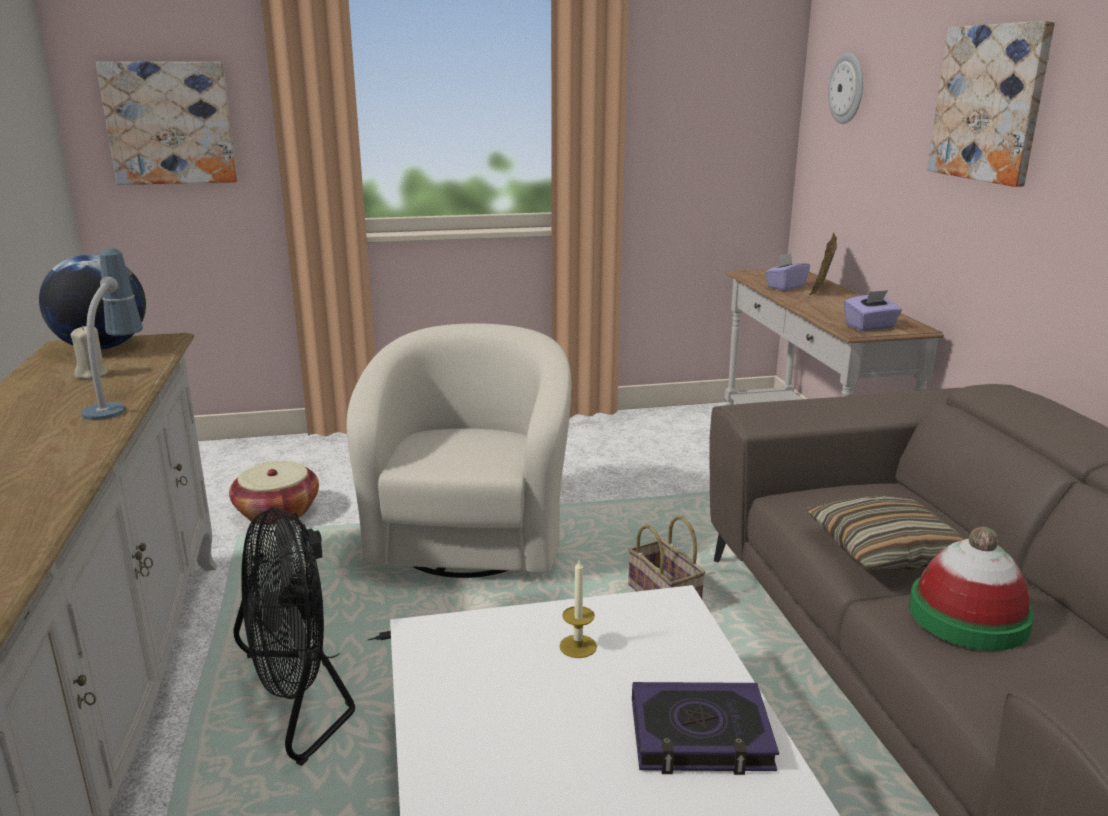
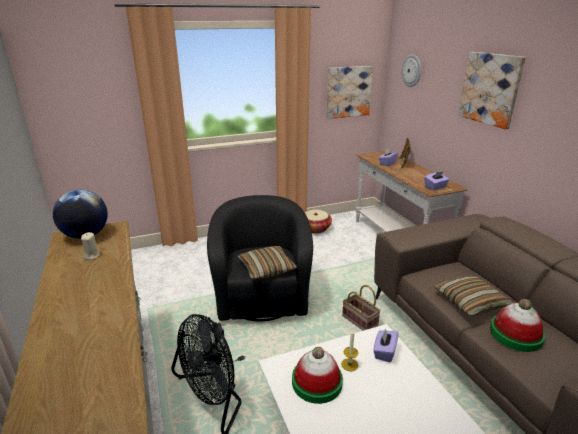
camera: 10 degrees left, 5 degrees up
table lamp [80,248,143,420] -> none
picture [96,62,238,185] -> picture moved to [326,66,373,119]
basket [229,461,319,525] -> basket moved to [305,209,332,234]
beige armchair [347,323,571,578] -> black armchair [207,195,313,321]
book [632,682,779,775] -> none
none -> pillow [238,246,297,280]
none -> hat [292,347,343,404]
none -> purple tissue box [373,328,399,362]

